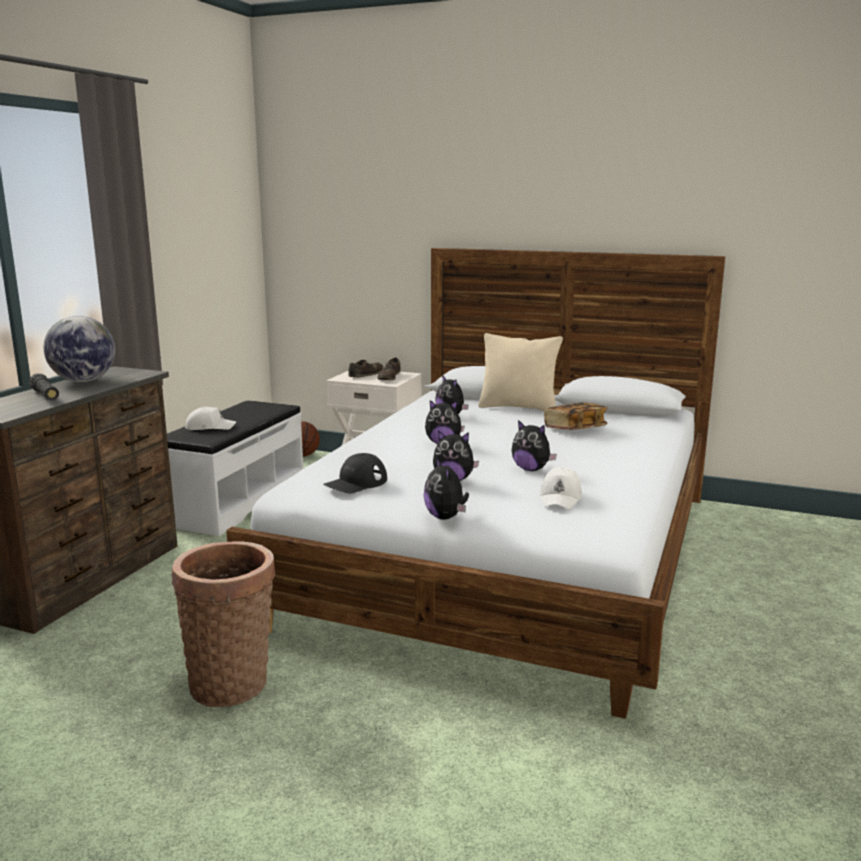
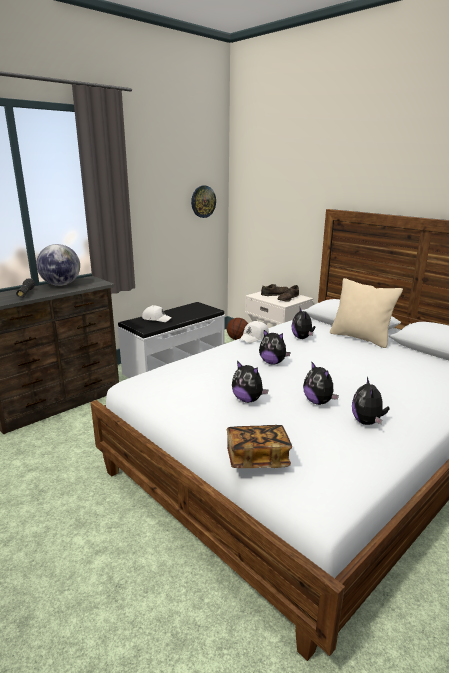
camera: 25 degrees right, 5 degrees up
basket [172,542,276,707] -> none
black cap [323,453,387,493] -> none
plush toy [423,457,469,520] -> plush toy moved to [352,377,390,425]
white cap [540,467,582,509] -> white cap moved to [239,321,269,344]
book [544,402,608,430] -> book moved to [227,425,292,468]
none -> wall clock [191,186,216,218]

